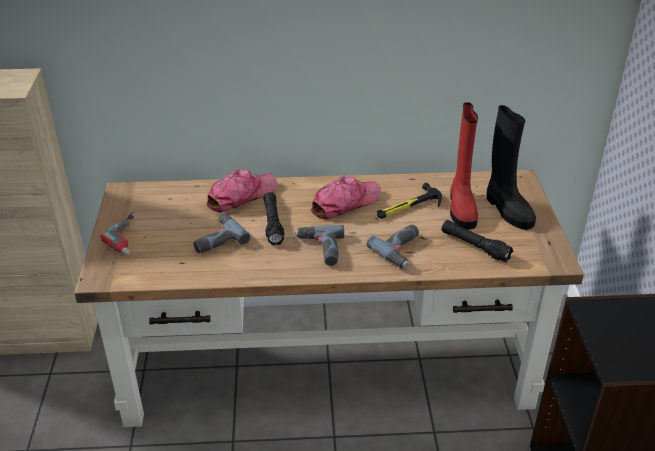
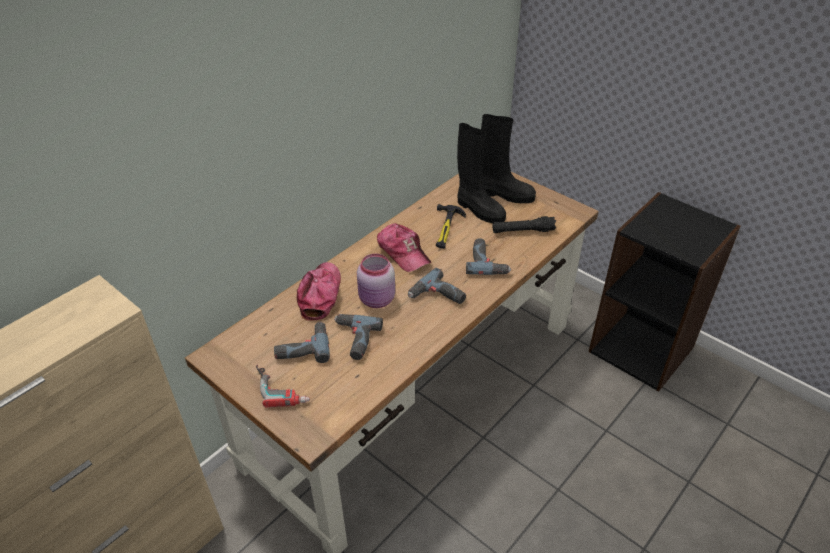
camera: 45 degrees left, 5 degrees up
black flashlight [263,192,284,245] -> pink jar [357,254,395,308]
cap [311,176,381,219] -> cap turned 135 degrees clockwise [377,223,431,272]
red boot [450,102,478,230] -> black boot [457,123,506,223]
none -> power drill [274,322,330,363]

